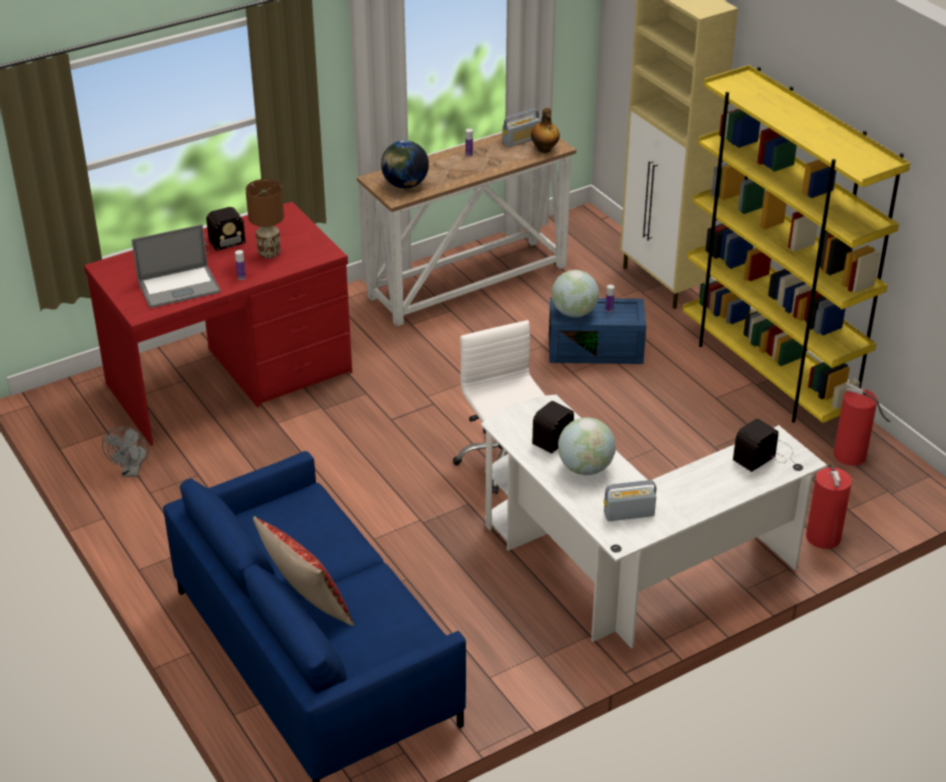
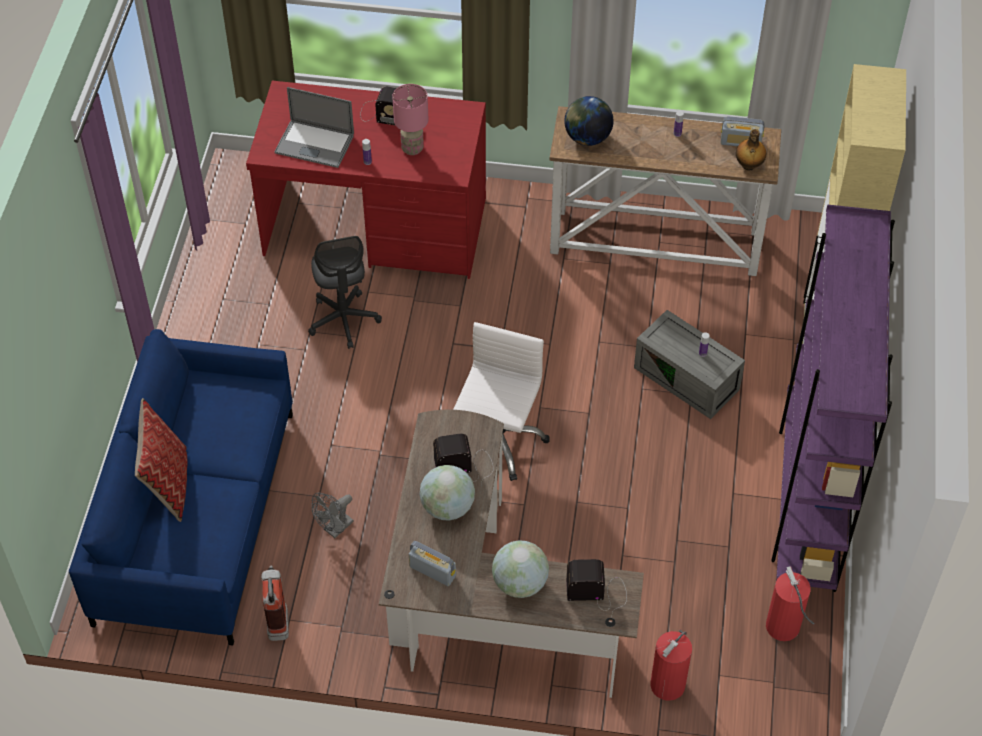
camera: 40 degrees right, 15 degrees up
grey fan [102,427,149,477] -> grey fan moved to [312,492,354,538]
brown table lamp [245,179,284,258] -> pink table lamp [392,84,428,155]
white desk [481,395,827,649] -> brown desk [379,410,644,698]
blue storage box [549,298,646,364] -> grey storage box [634,310,745,419]
globe [552,270,599,317] -> globe moved to [492,540,549,598]
yellow bookcase [682,65,910,423] -> purple bookcase [771,205,895,592]
none -> fire extinguisher [261,565,289,641]
none -> grey office chair [308,236,382,349]

